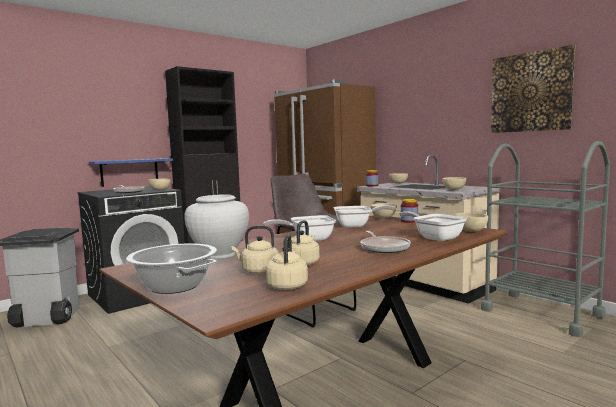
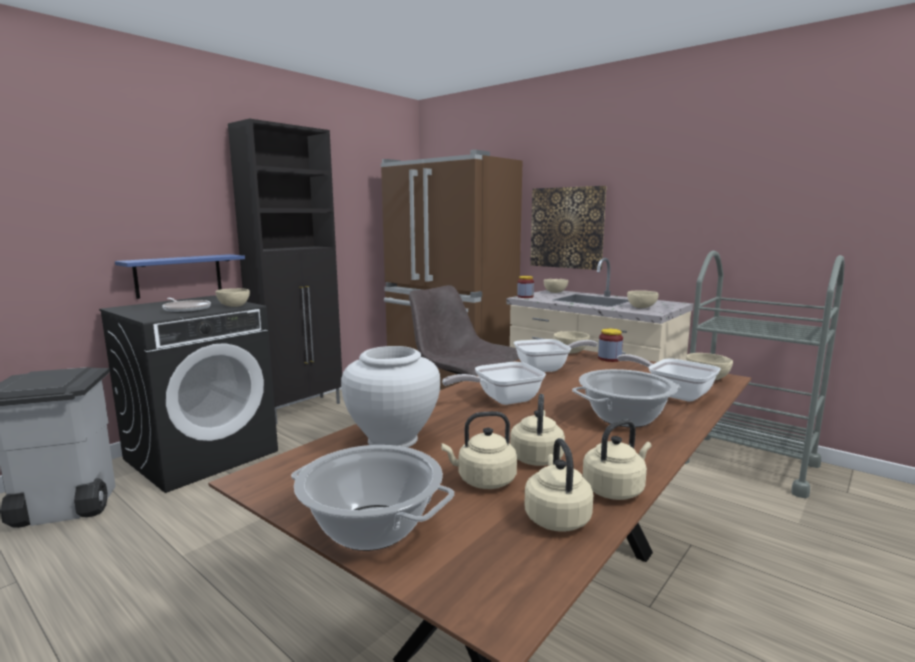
camera: 10 degrees left, 5 degrees up
frying pan [360,231,410,253] -> cooking pot [572,369,681,427]
picture [491,45,575,133] -> picture moved to [530,186,607,270]
none -> beige kettle [583,419,652,500]

